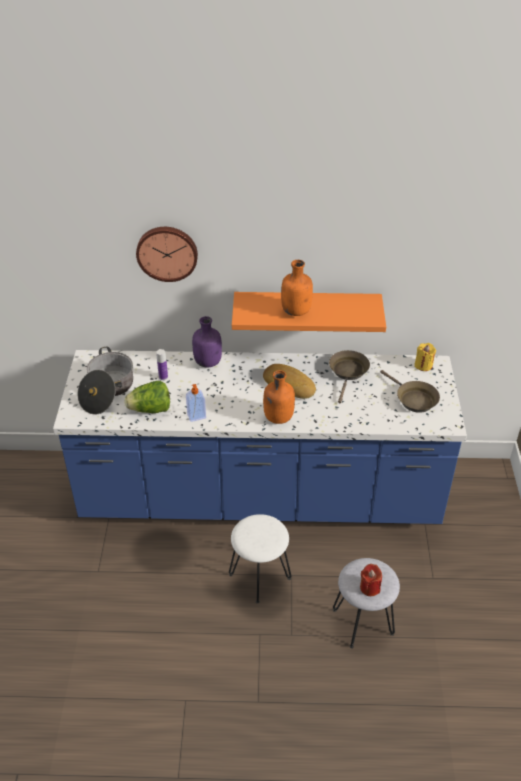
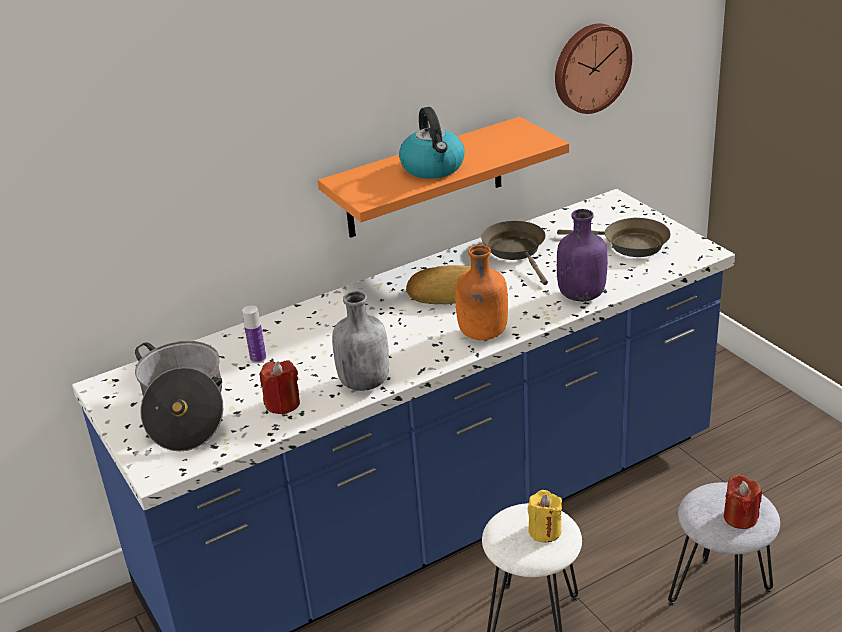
camera: 30 degrees left, 10 degrees down
lettuce [125,381,170,413] -> red candle [260,360,300,415]
wall clock [136,227,198,282] -> wall clock moved to [555,23,632,114]
soap dispenser [186,384,206,422] -> grey bottle [332,291,389,391]
purple bottle [192,316,222,368] -> purple bottle moved to [557,209,607,301]
orange bottle [281,260,313,316] -> kettle [399,107,465,179]
yellow candle [414,343,436,371] -> yellow candle moved to [527,490,562,543]

